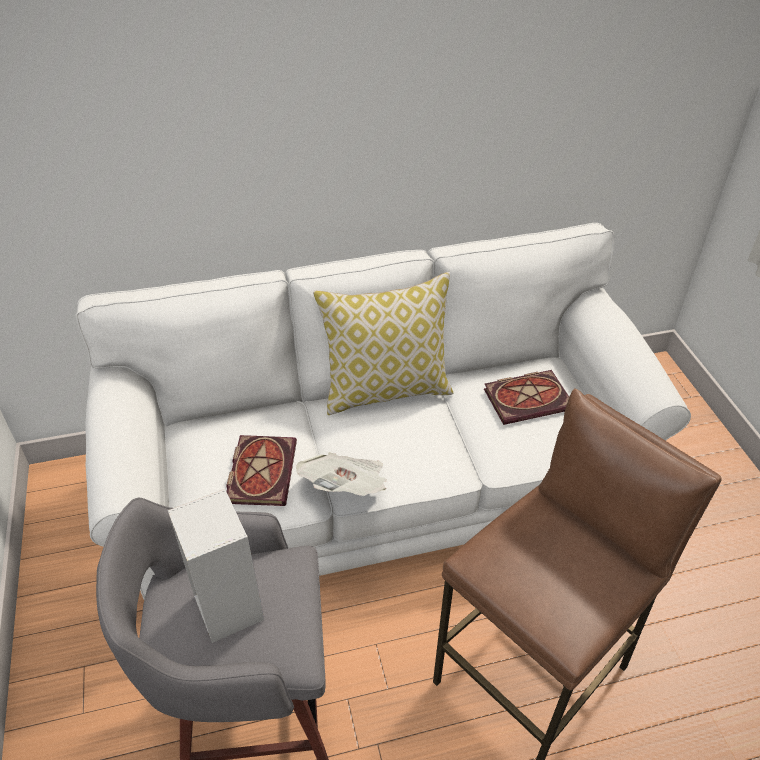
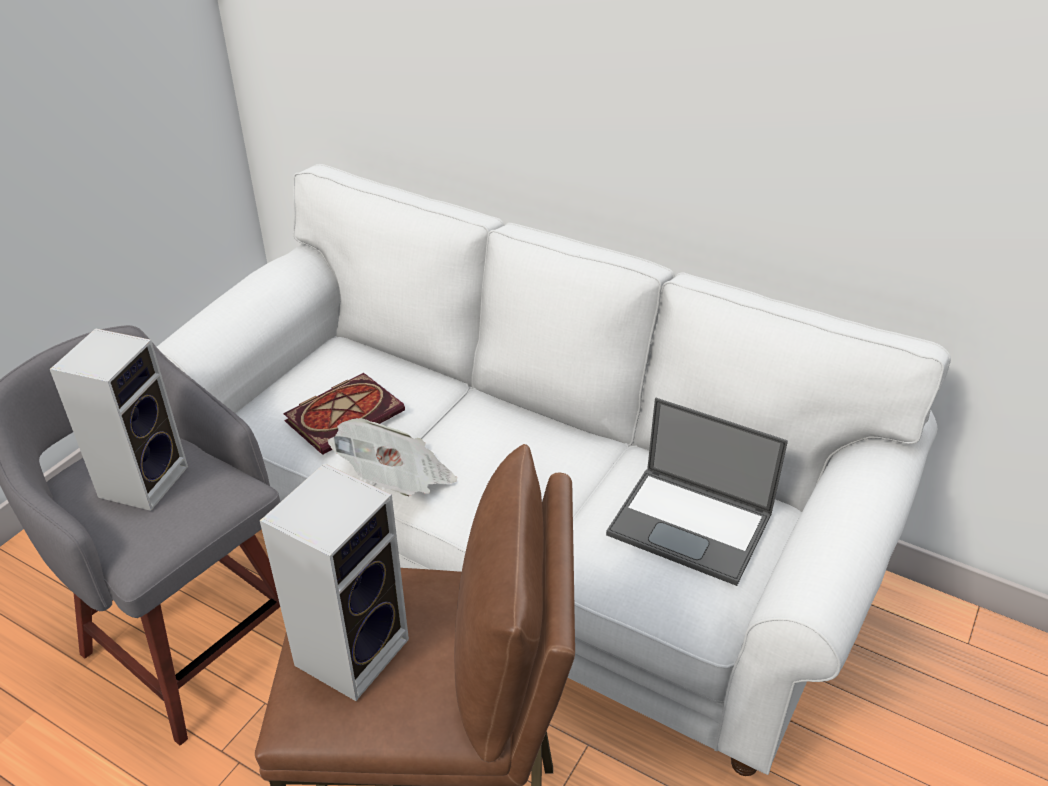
camera: 45 degrees right, 5 degrees down
pillow [313,272,454,415] -> none
book [484,370,569,425] -> laptop [606,398,788,586]
none -> speaker [260,463,409,701]

